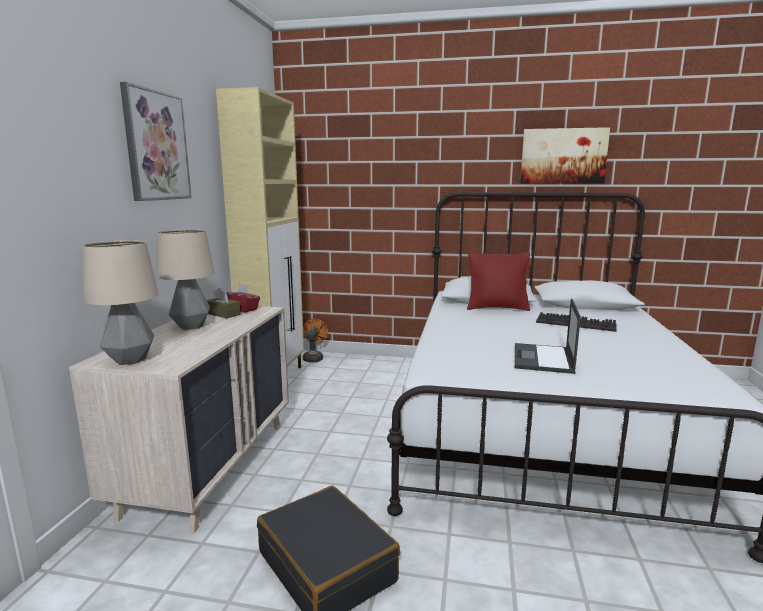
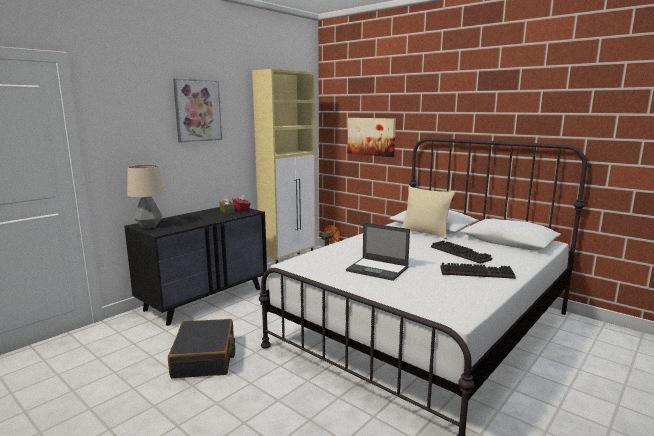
camera: 30 degrees right, 0 degrees up
beige dresser [69,306,289,533] -> black dresser [124,207,267,326]
table lamp [157,229,215,330] -> none
red pillow [467,252,530,311] -> beige pillow [401,186,455,239]
laptop [515,299,581,374] -> laptop turned 105 degrees counterclockwise [346,223,410,281]
picture [520,127,610,184] -> picture moved to [348,118,396,157]
none -> keyboard [440,263,516,279]

